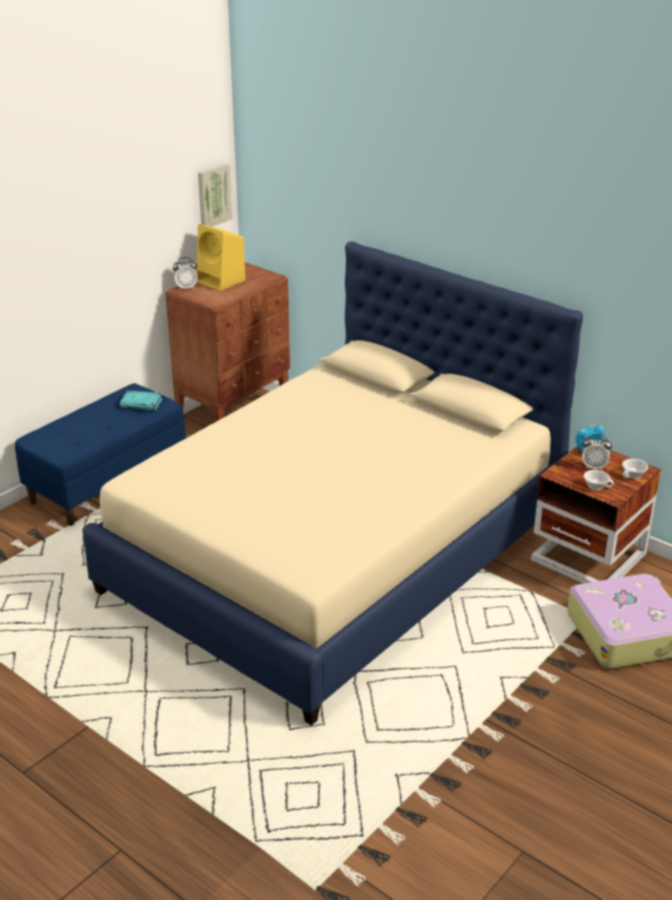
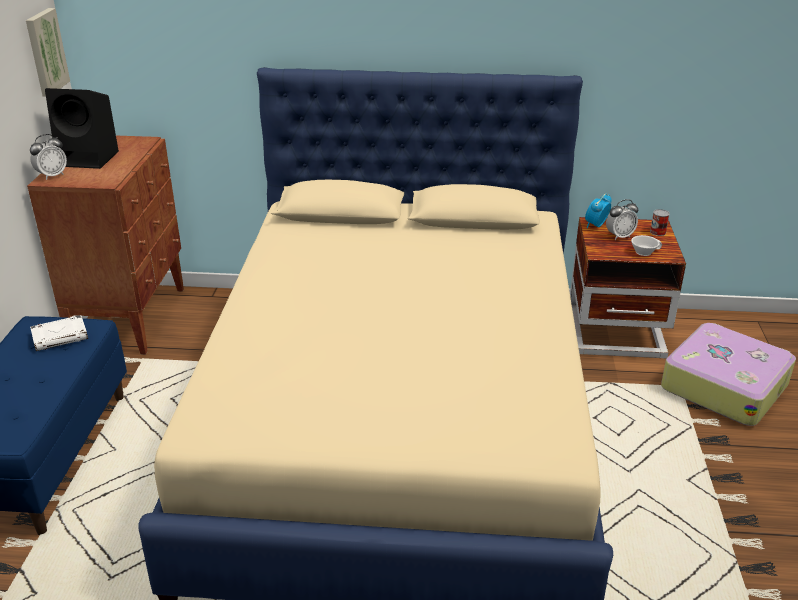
camera: 35 degrees left, 0 degrees up
turquoise book [120,391,162,411] -> white book [30,315,88,351]
yellow speaker [196,224,245,291] -> black speaker [45,88,119,169]
white cup [622,459,648,479] -> can [650,209,670,236]

